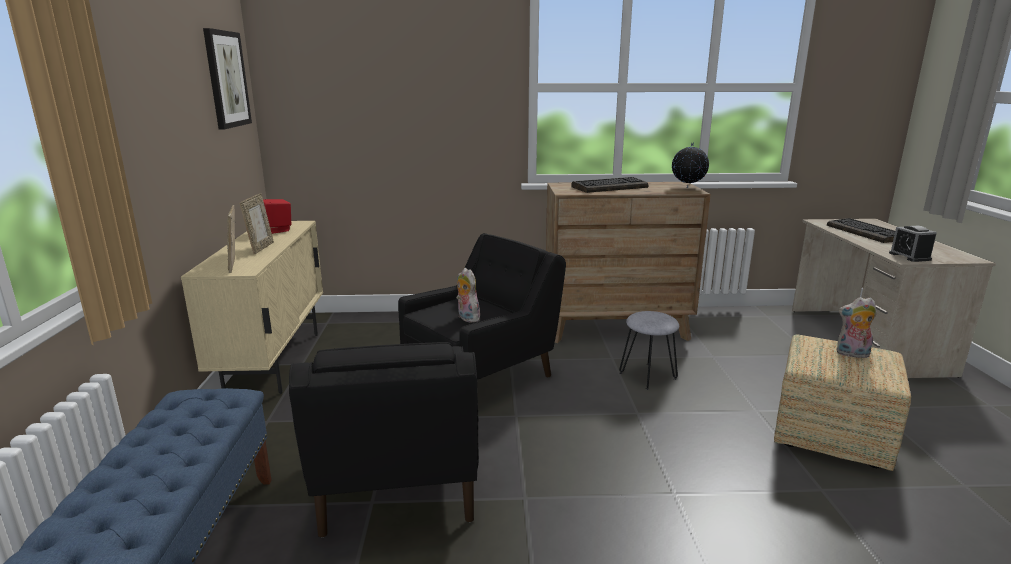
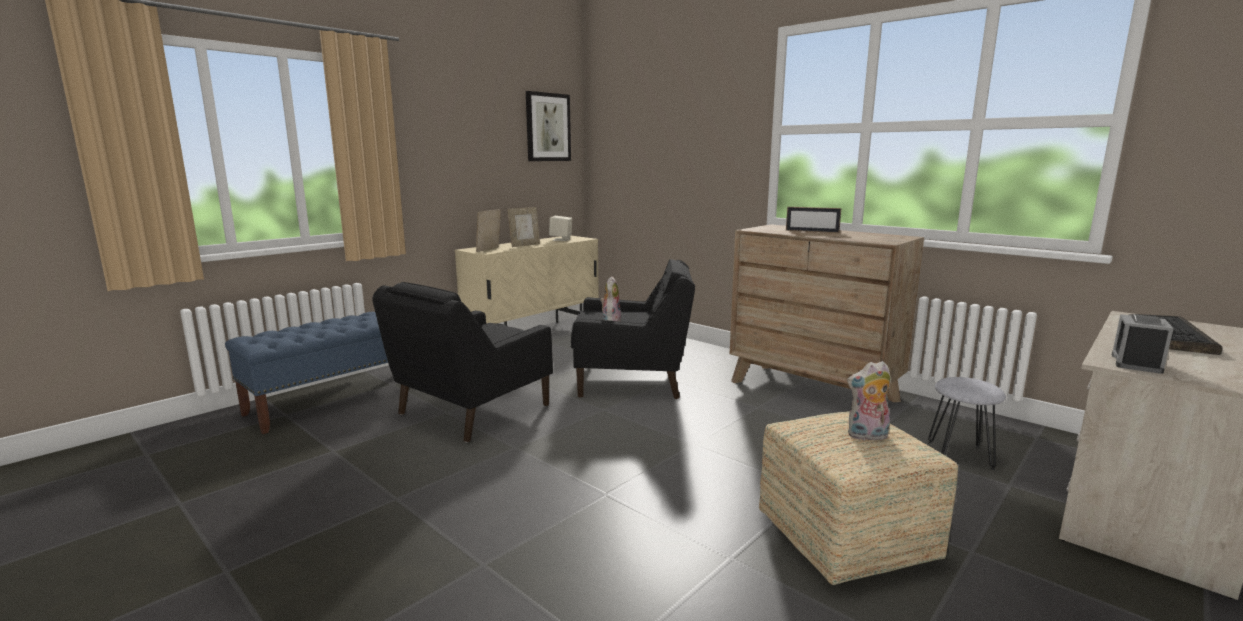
camera: 45 degrees right, 5 degrees down
red speaker [263,199,291,234] -> beige speaker [549,216,572,241]
keyboard [571,177,648,193] -> picture frame [786,207,841,233]
grey stool [619,311,679,390] -> grey stool moved to [928,377,1006,470]
globe [672,142,709,188] -> none
plush toy [836,297,877,358] -> plush toy turned 60 degrees counterclockwise [847,361,891,440]

